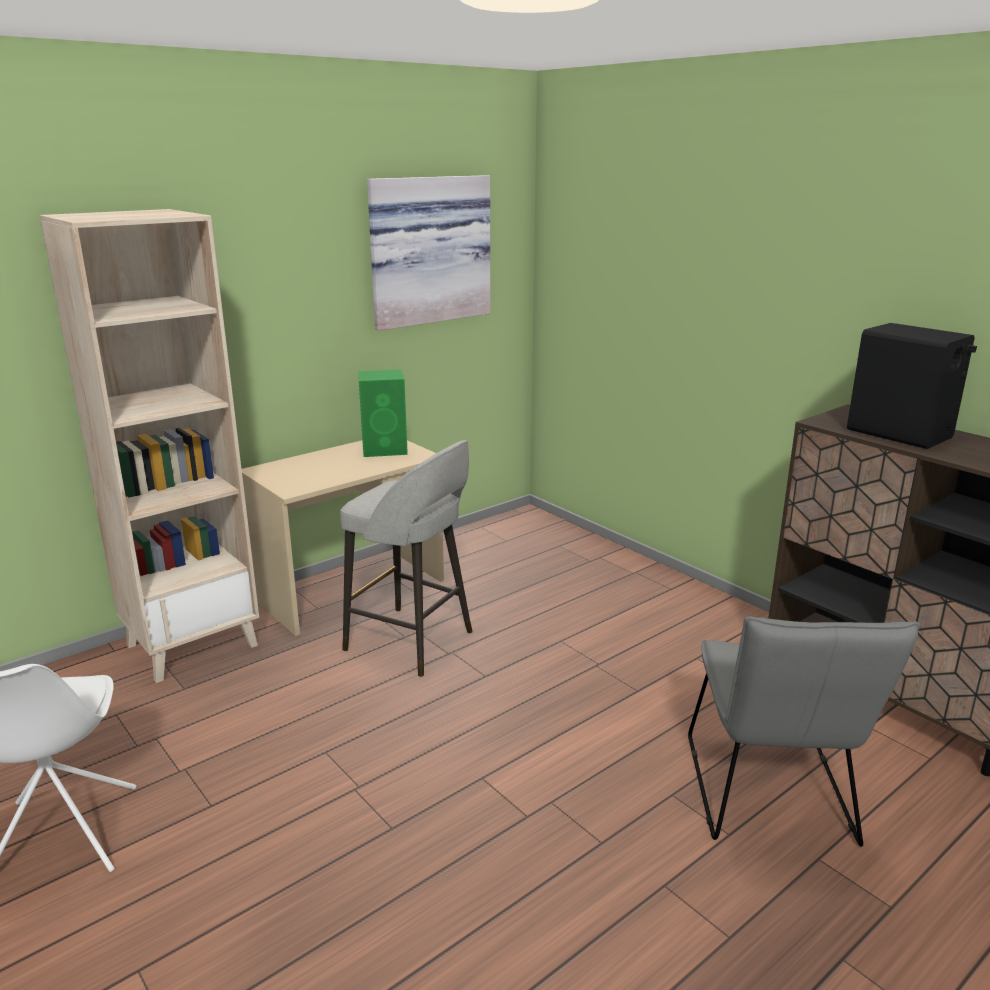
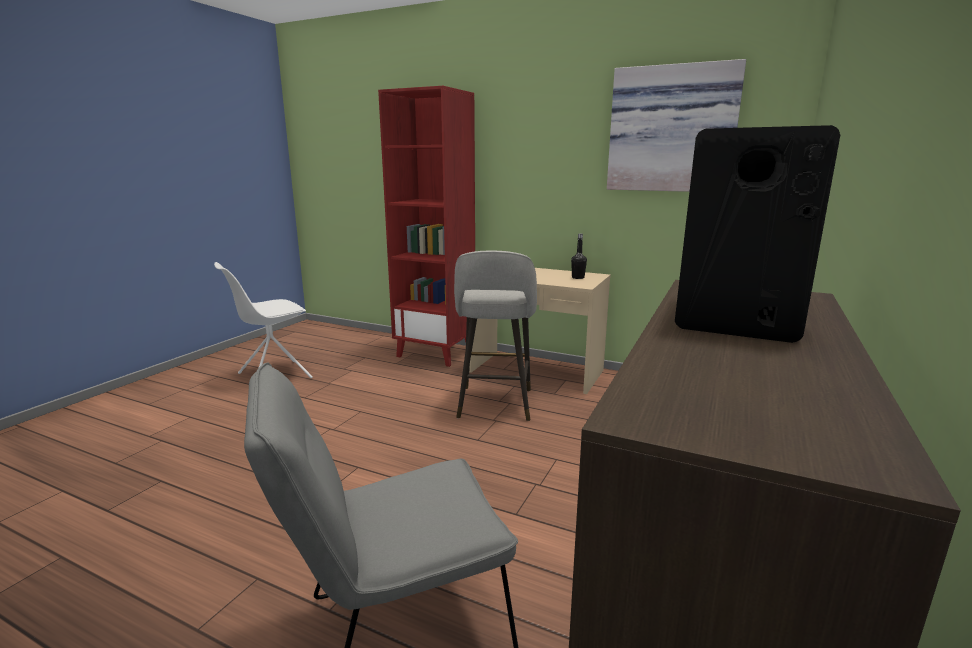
camera: 65 degrees right, 5 degrees down
beige bookcase [40,209,259,683] -> red bookcase [378,86,475,367]
green speaker [358,369,408,457] -> black bottle [571,234,587,279]

